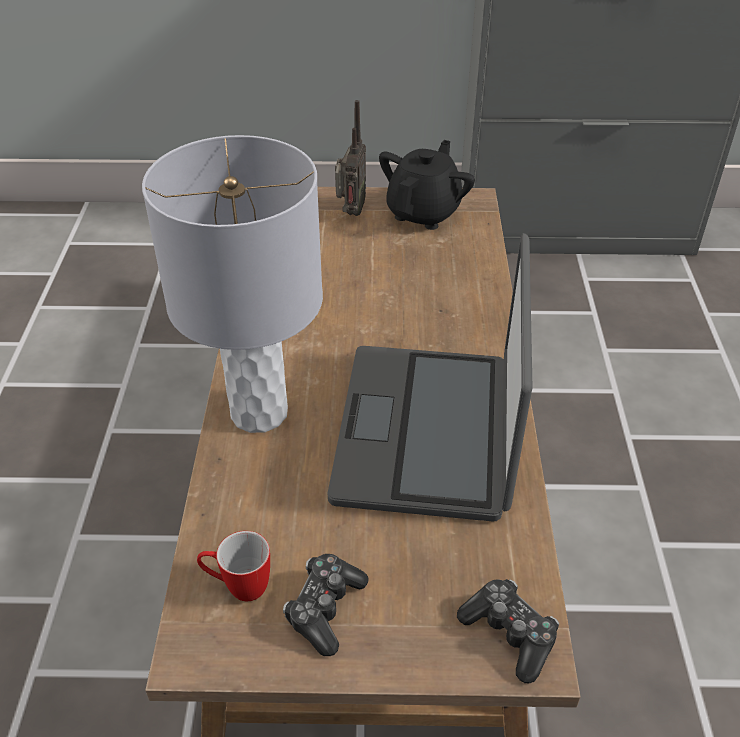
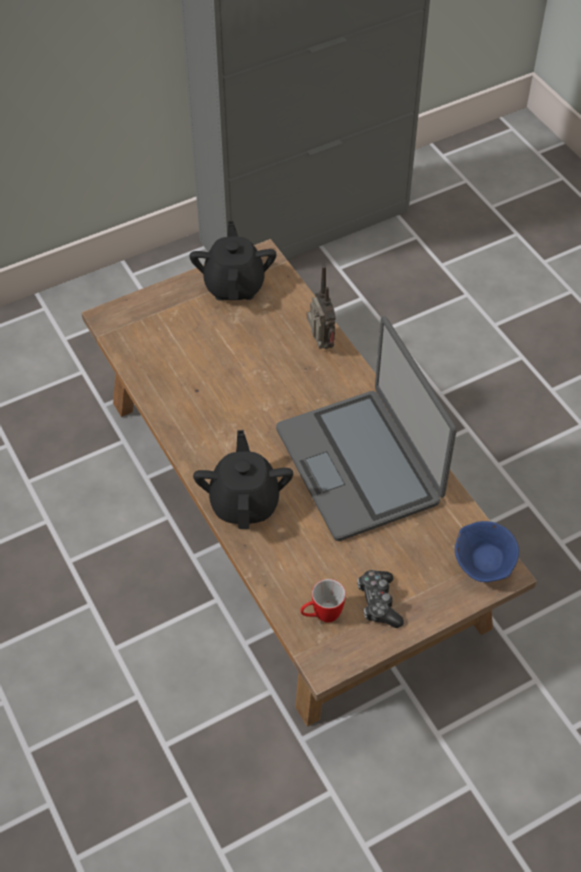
camera: 30 degrees left, 10 degrees up
grey table lamp [142,135,323,433] -> black teapot [193,430,293,529]
radio [335,100,366,216] -> radio moved to [307,265,336,349]
game controller [457,579,559,683] -> blue bowl [455,521,519,582]

